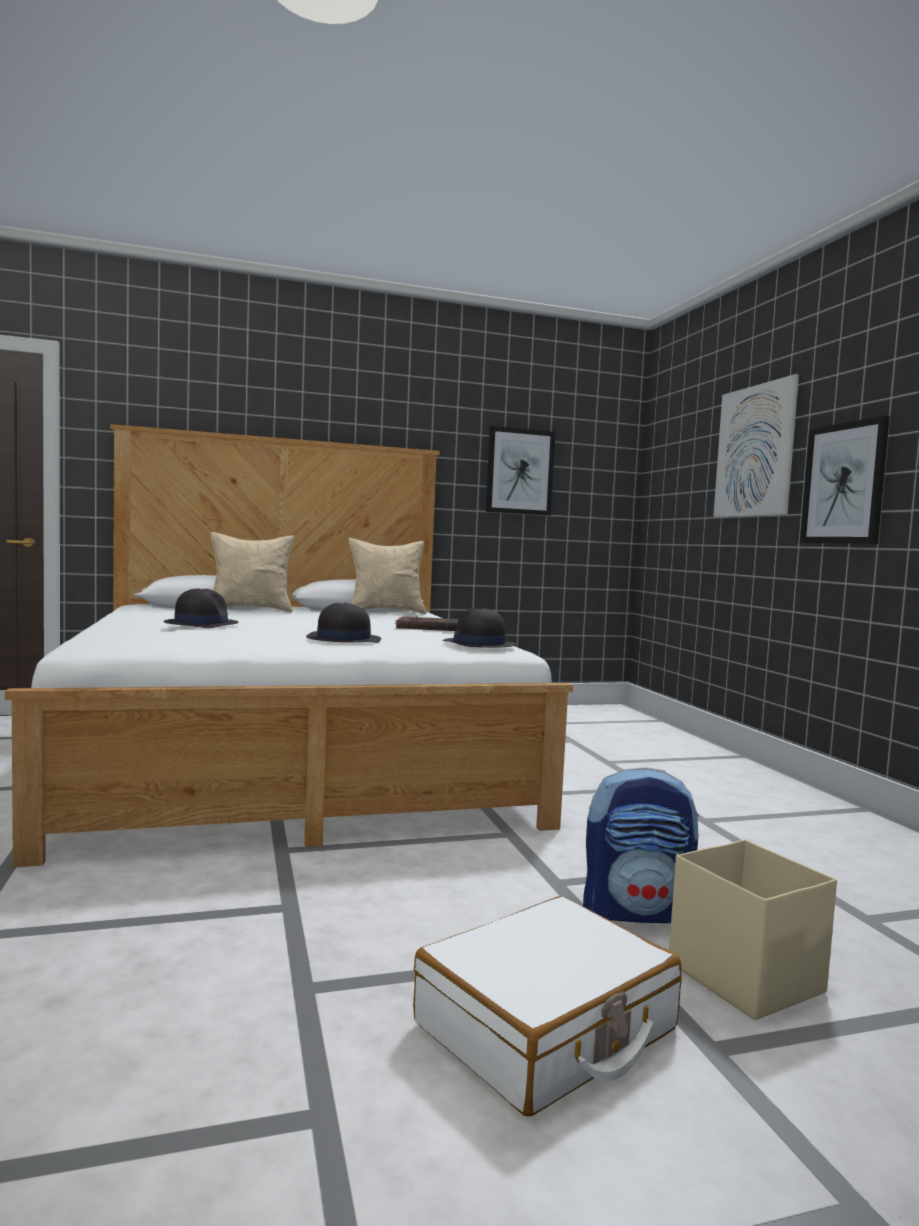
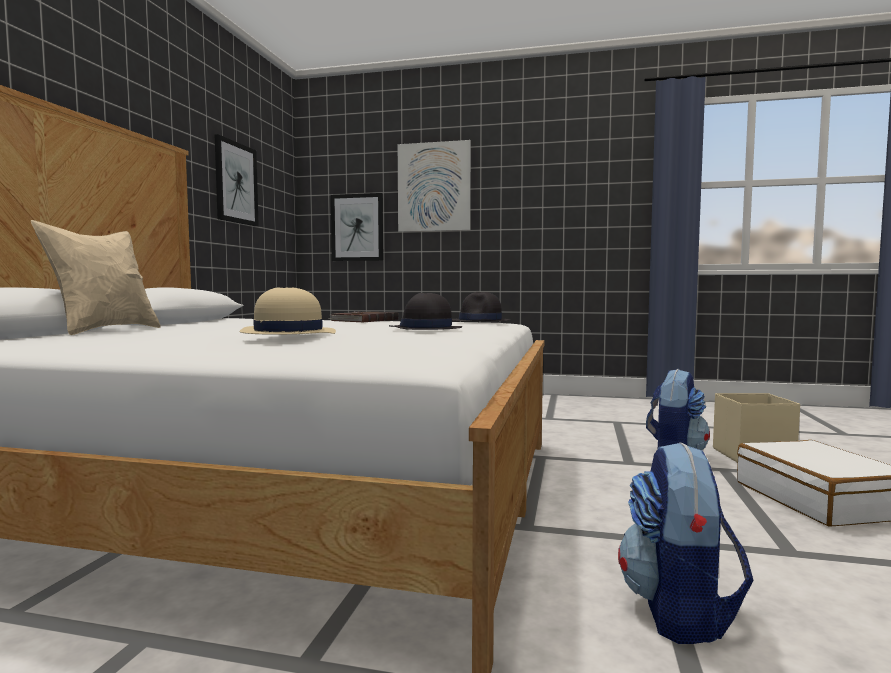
camera: 60 degrees left, 0 degrees up
black hat [164,588,238,628] -> beige hat [240,287,336,335]
beige pillow [349,538,427,614] -> none
picture [800,416,890,544] -> picture moved to [331,193,383,261]
none -> backpack [618,442,754,644]

